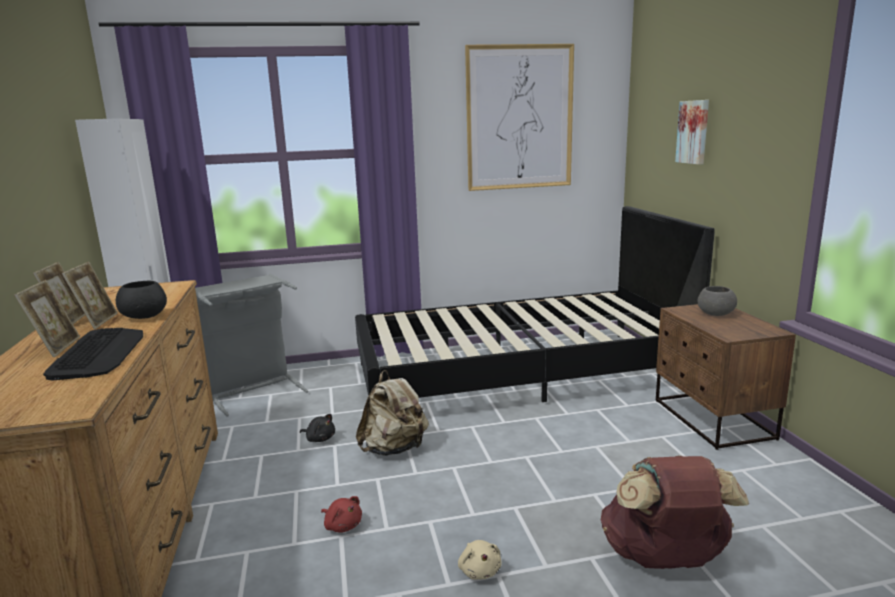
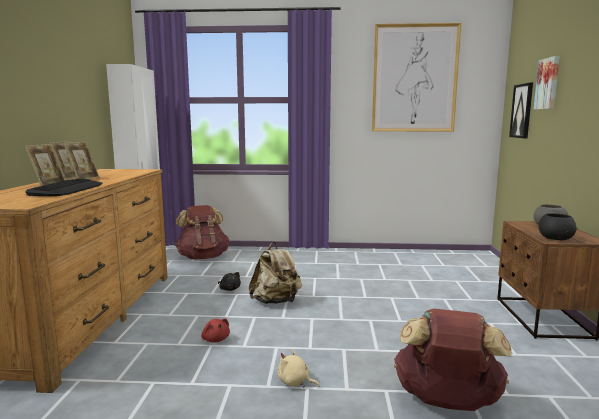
camera: 15 degrees right, 5 degrees down
black bowl [116,281,167,319] -> black bowl moved to [538,214,577,240]
grey laundry basket [195,274,308,416] -> brown backpack [175,205,229,259]
black bed [355,206,715,402] -> none
beige plush toy [458,540,502,580] -> beige plush toy turned 120 degrees clockwise [278,349,320,388]
none -> picture [509,83,533,138]

